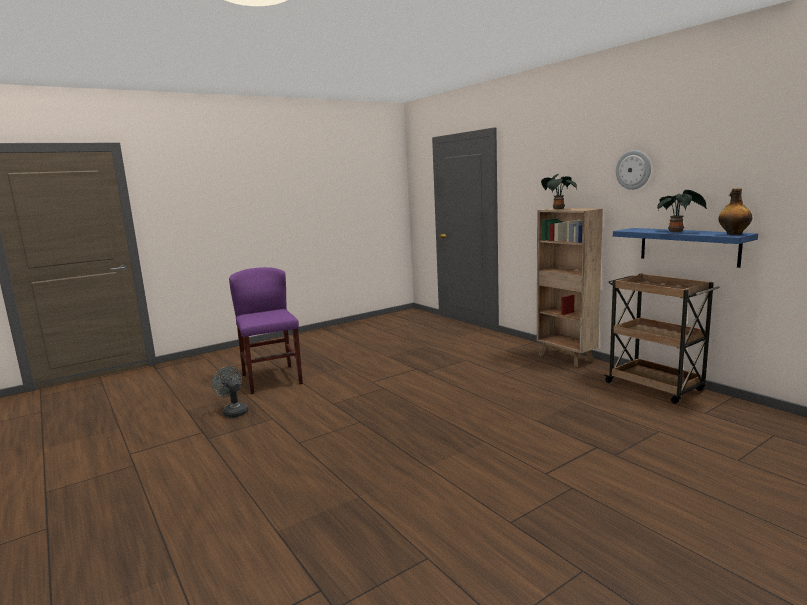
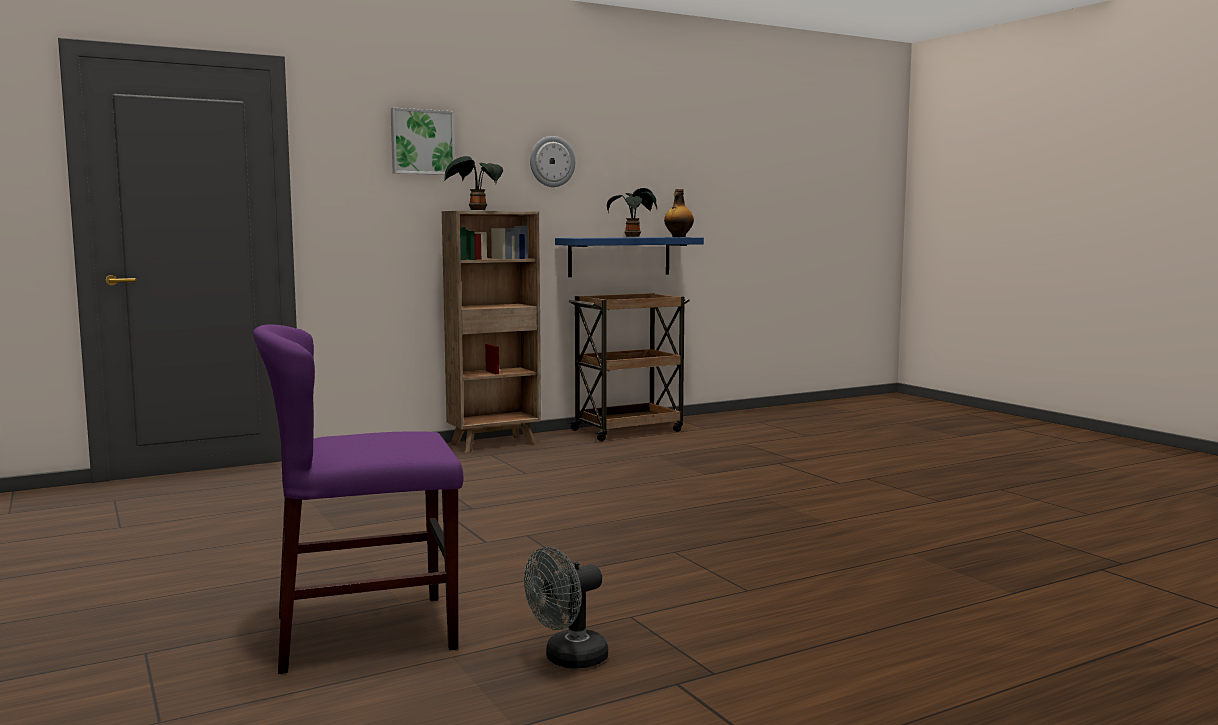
camera: 85 degrees left, 5 degrees down
none -> picture [391,108,455,175]

